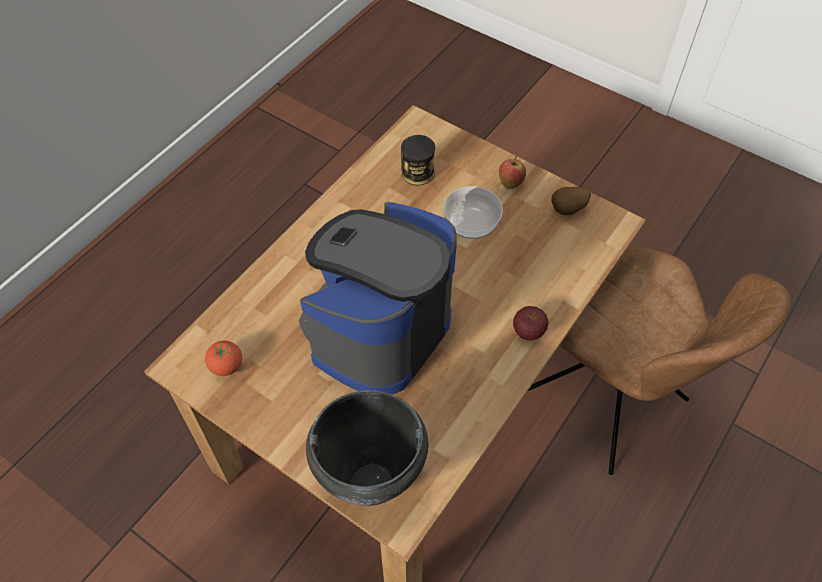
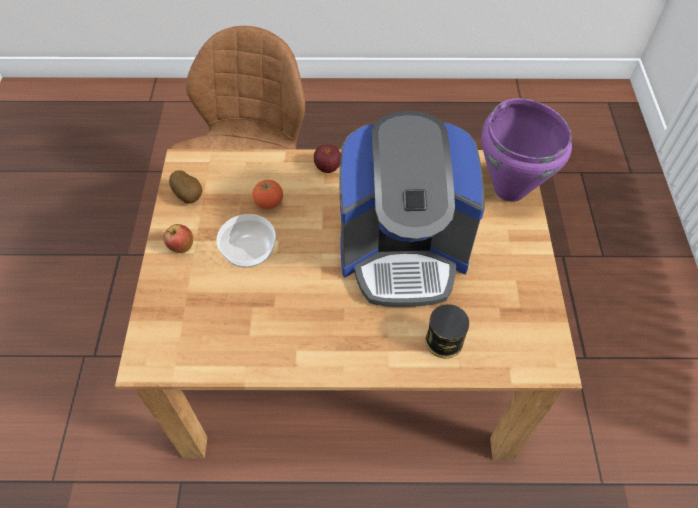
camera: 125 degrees left, 0 degrees up
tomato [205,341,242,376] -> tomato moved to [253,180,283,209]
black cooking pot [306,390,428,506] -> purple cooking pot [481,98,572,202]
can [401,135,435,185] -> can moved to [425,304,469,359]

